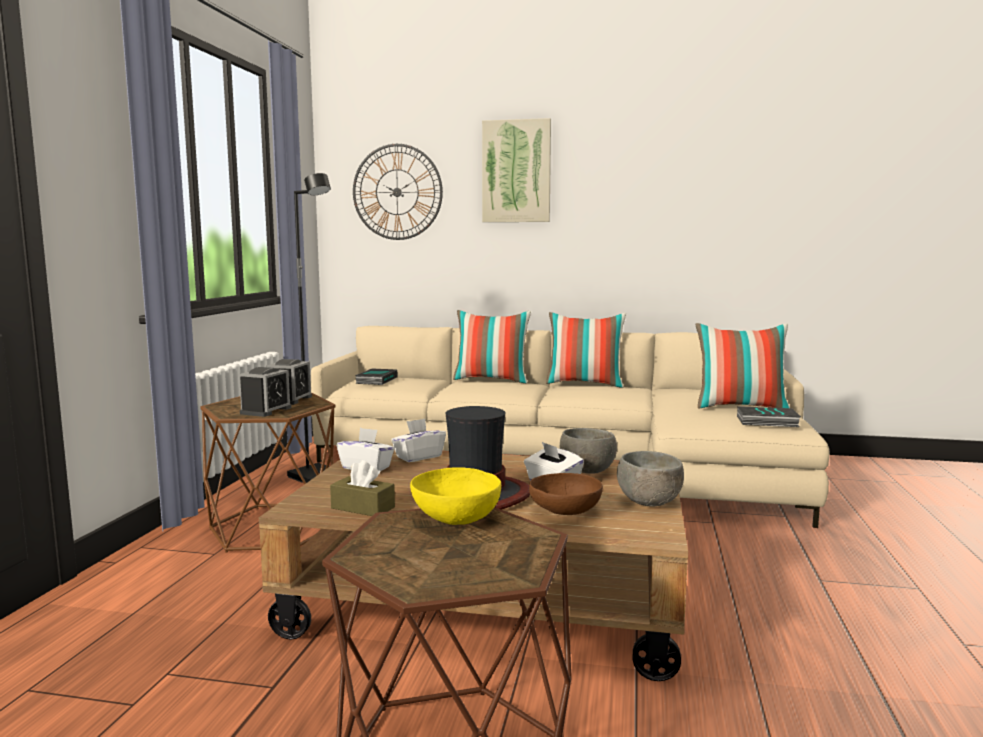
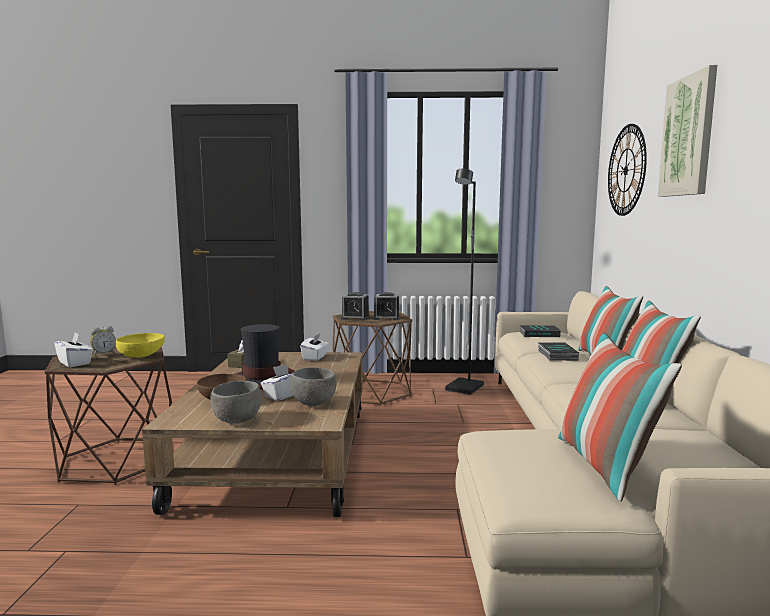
camera: 80 degrees right, 0 degrees up
white tissue box [391,419,446,462] -> white tissue box moved to [54,333,93,367]
book [737,406,801,427] -> book moved to [538,342,579,361]
none -> alarm clock [90,326,116,356]

